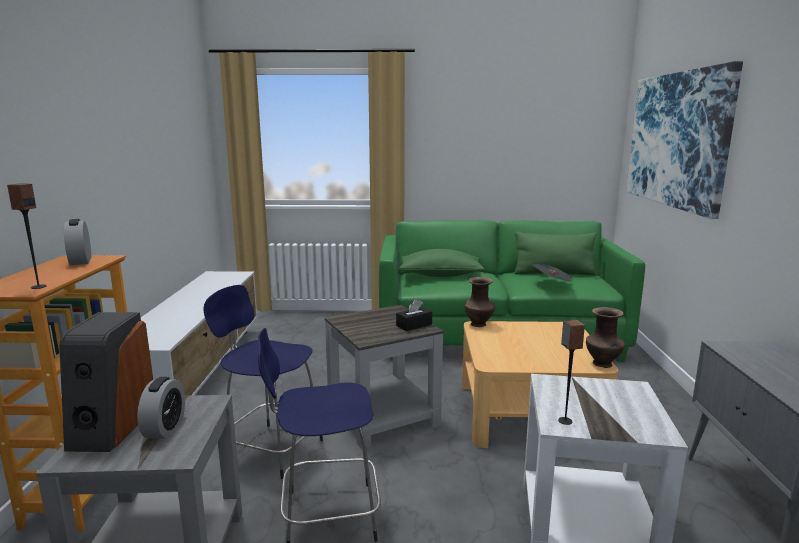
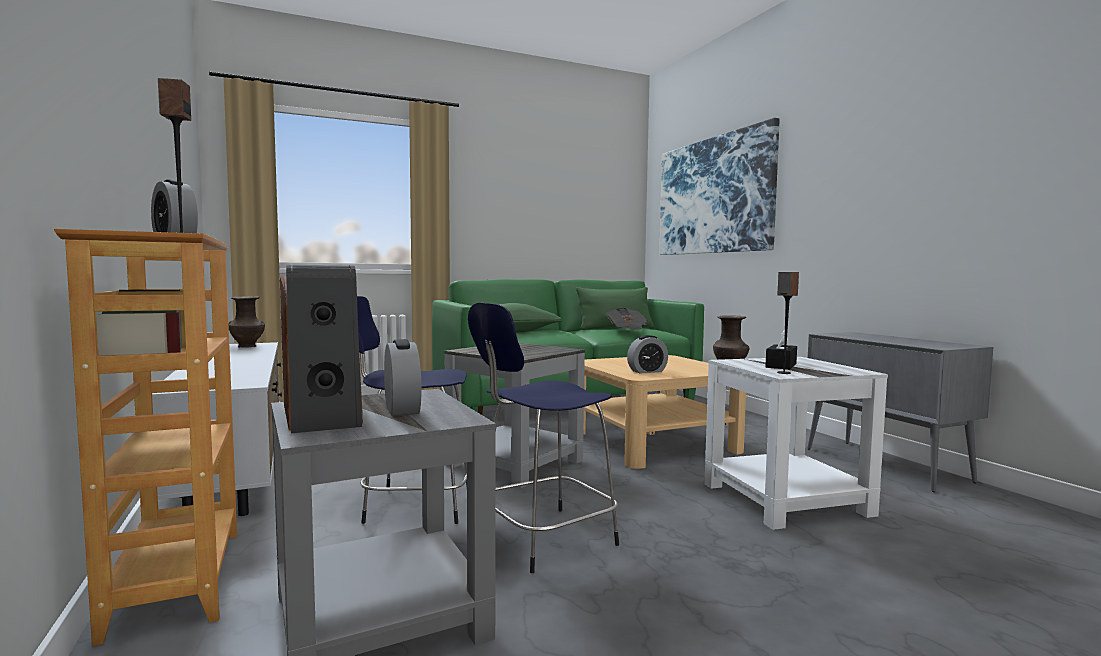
camera: 25 degrees left, 10 degrees down
black tissue box [396,299,432,331] -> black tissue box moved to [765,330,797,370]
brown vase [464,277,495,327] -> brown vase moved to [229,296,265,348]
none -> alarm clock [627,335,668,373]

